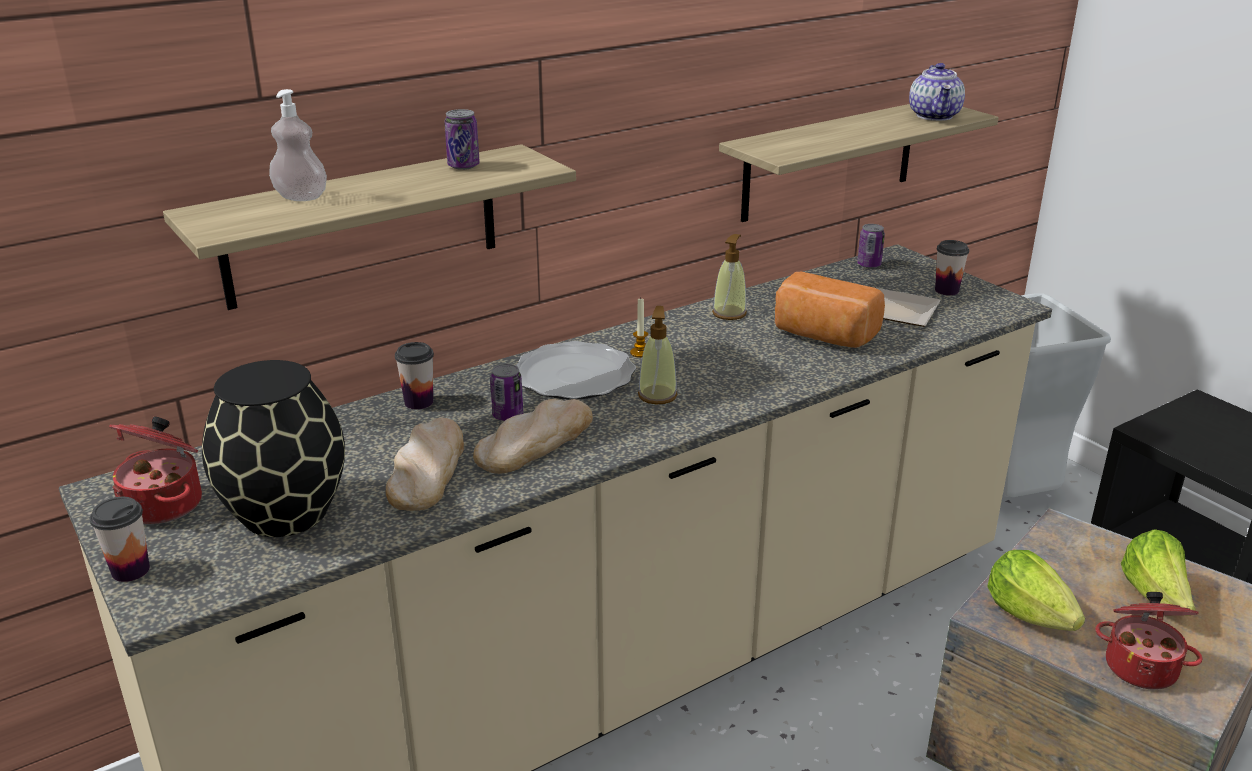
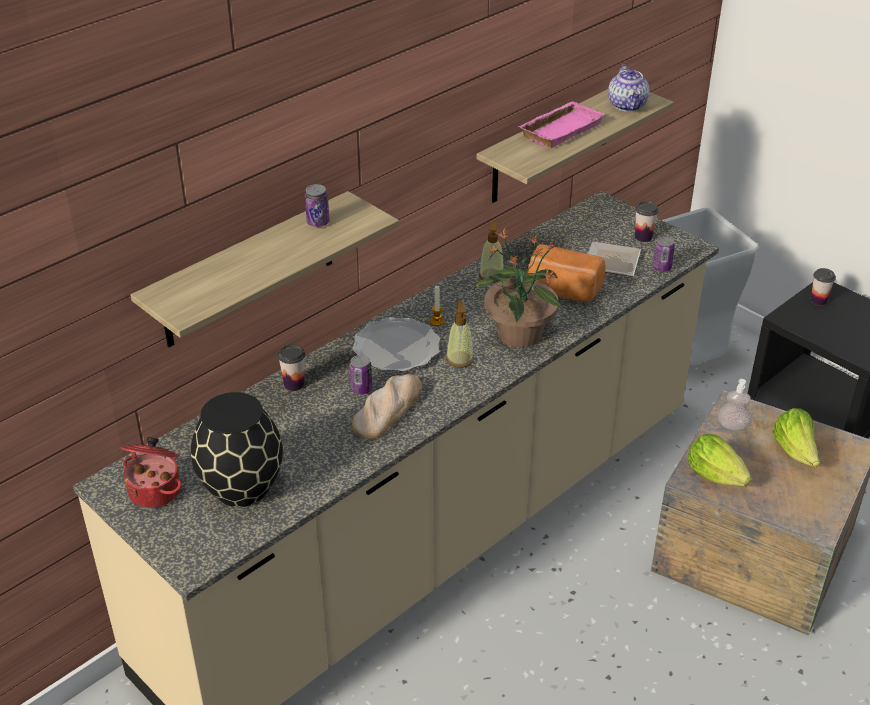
camera: 10 degrees left, 10 degrees up
cup [90,497,150,582] -> cup moved to [811,268,836,306]
soap dispenser [269,89,327,201] -> soap dispenser moved to [718,379,752,431]
bread [386,417,464,511] -> none
can [857,224,885,268] -> can moved to [653,237,675,272]
cooking pot [1095,592,1202,690] -> none
none -> potted plant [474,228,562,347]
none -> pink tray [518,101,604,148]

